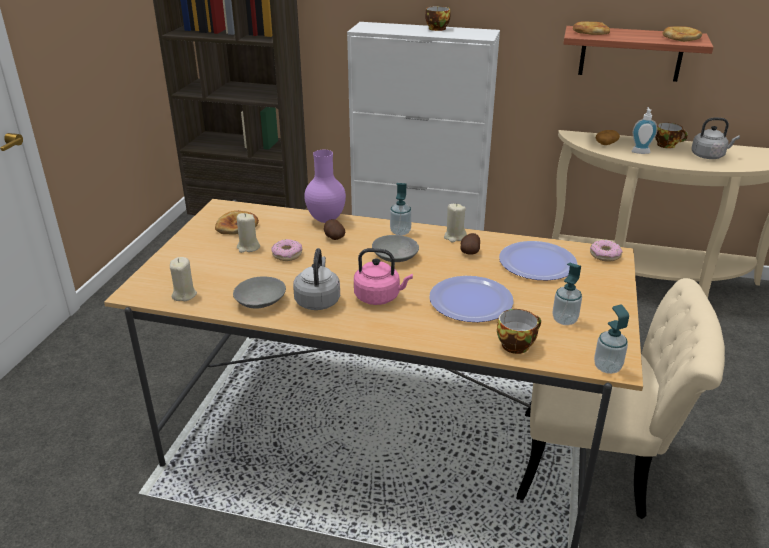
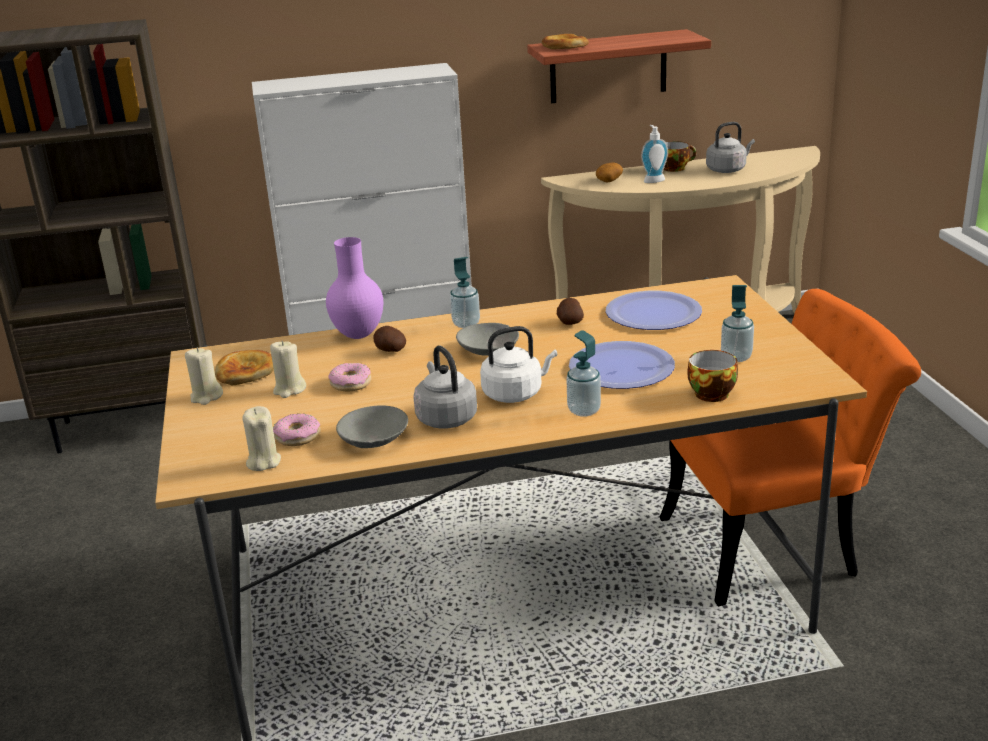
camera: 25 degrees left, 5 degrees down
pink kettle [354,248,413,305] -> white kettle [480,326,557,403]
cup [425,6,451,31] -> none
beige candle [444,203,467,242] -> beige candle moved to [185,348,223,405]
beige chair [517,278,725,519] -> orange chair [660,289,921,606]
donut [590,240,623,262] -> donut moved to [273,413,321,446]
soap dispenser [594,304,629,374] -> soap dispenser moved to [566,330,601,417]
bread [663,26,702,42] -> none

